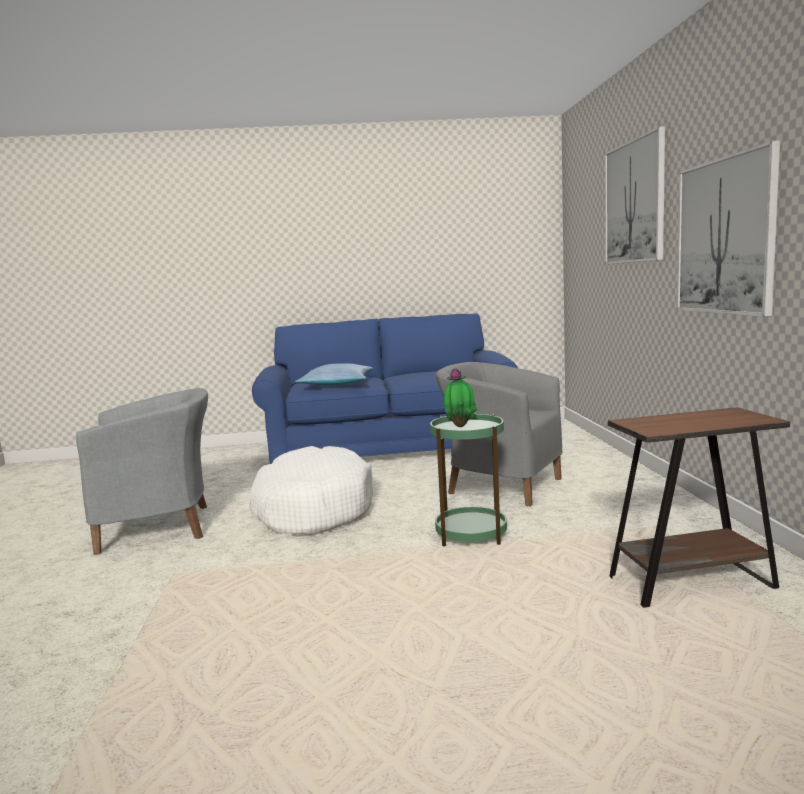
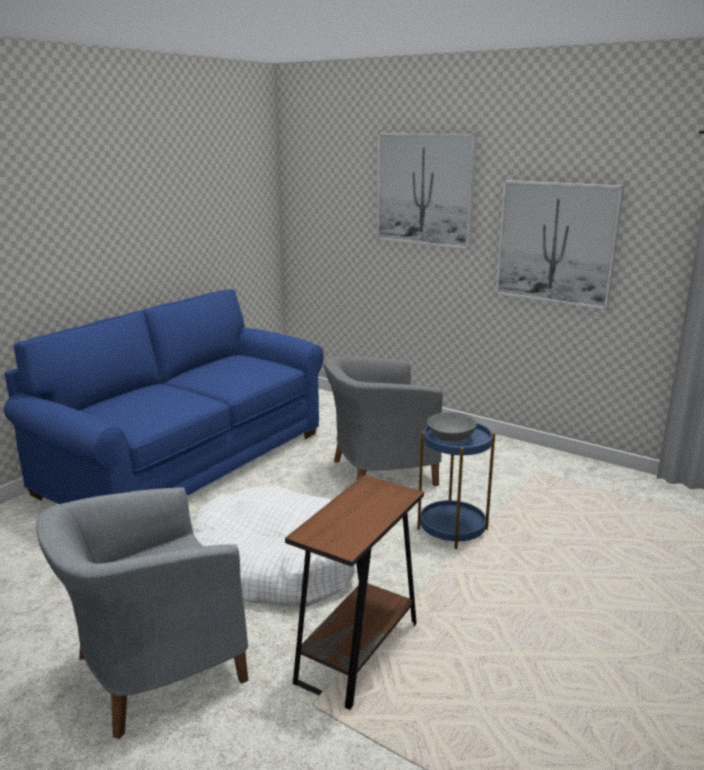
camera: 50 degrees left, 10 degrees up
grey armchair [76,388,208,555] -> grey armchair turned 150 degrees counterclockwise [36,487,248,739]
pillow [295,363,373,386] -> none
green side table [430,414,507,546] -> blue side table [417,423,495,549]
potted plant [444,368,477,427] -> grey bowl [427,412,477,442]
brown side table [608,407,790,608] -> brown side table moved to [285,475,424,710]

